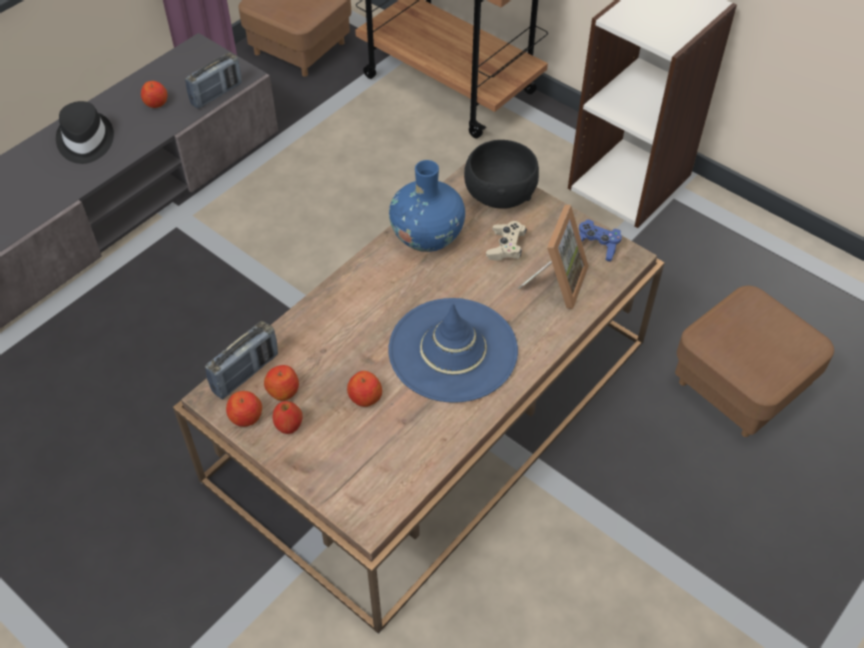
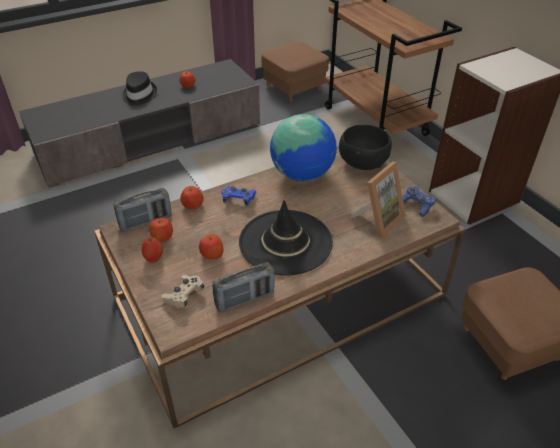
camera: 20 degrees right, 10 degrees down
radio [185,53,242,109] -> radio moved to [213,262,275,312]
apple [226,391,262,427] -> apple moved to [180,186,204,209]
blue hat [388,298,518,403] -> black hat [239,200,333,275]
blue vase [389,160,465,252] -> globe [270,114,337,182]
beige game controller [486,221,527,261] -> beige game controller moved to [161,275,205,309]
none -> blue game controller [222,186,256,206]

